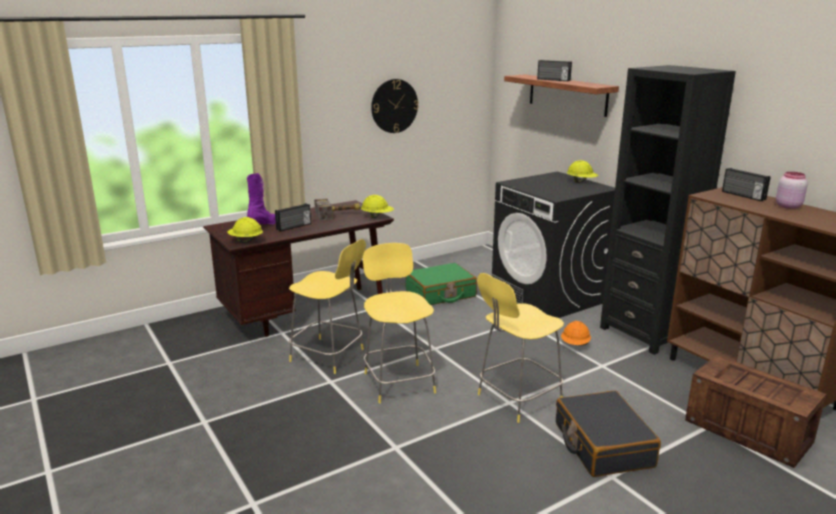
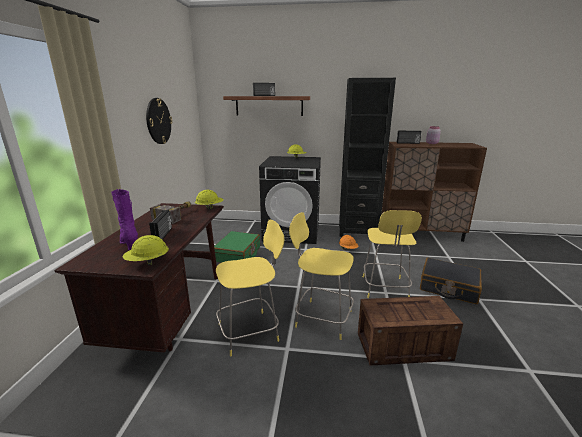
camera: 50 degrees left, 0 degrees up
crate [685,355,826,468] -> crate moved to [358,296,463,366]

